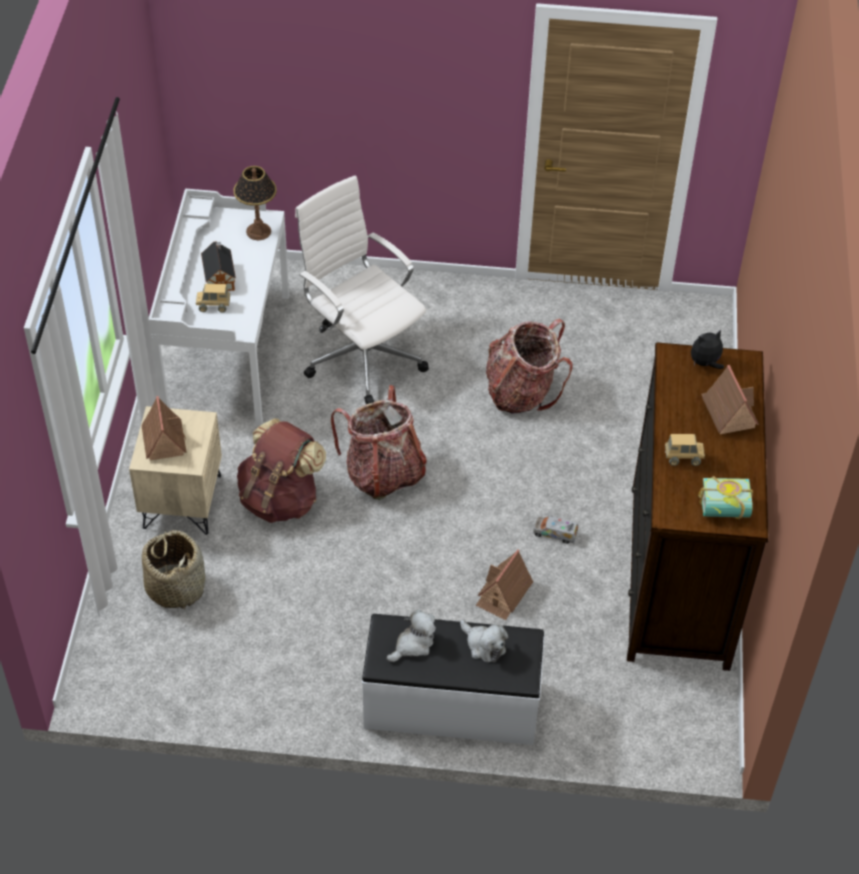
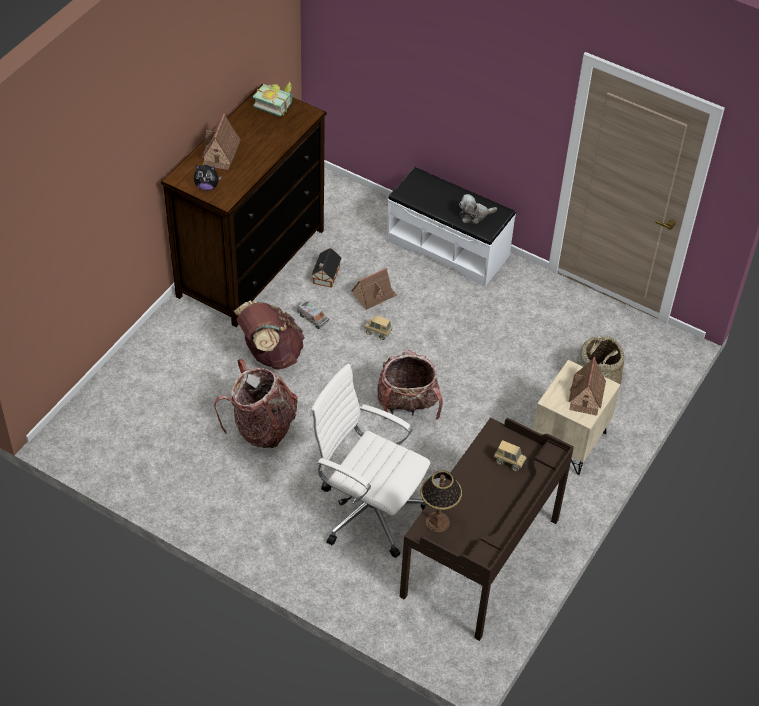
camera: 155 degrees left, 0 degrees up
white desk [148,189,289,425] -> brown desk [400,418,574,641]
toy house [201,242,236,291] -> toy house moved to [311,248,342,288]
brown backpack [237,418,326,523] -> brown backpack moved to [234,301,305,370]
white office chair [295,175,429,404] -> white office chair turned 135 degrees clockwise [310,364,430,558]
plush toy [460,619,508,662] -> none
toy truck [665,434,705,466] -> toy truck moved to [364,315,392,340]

